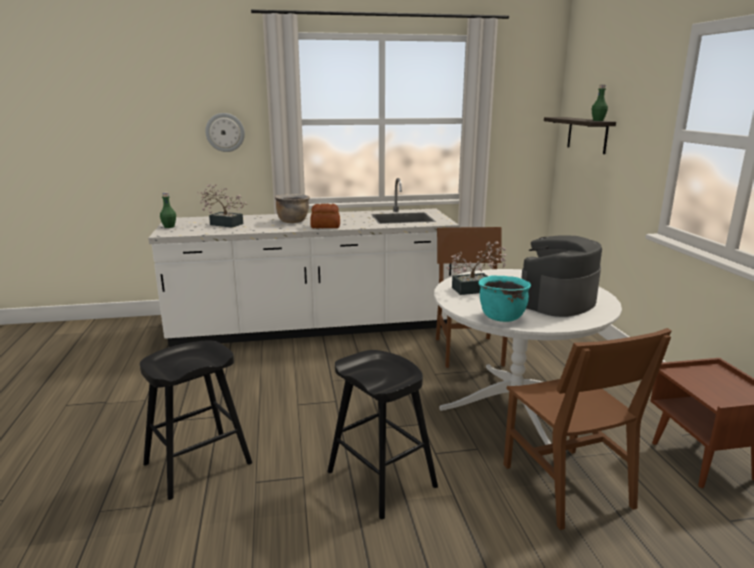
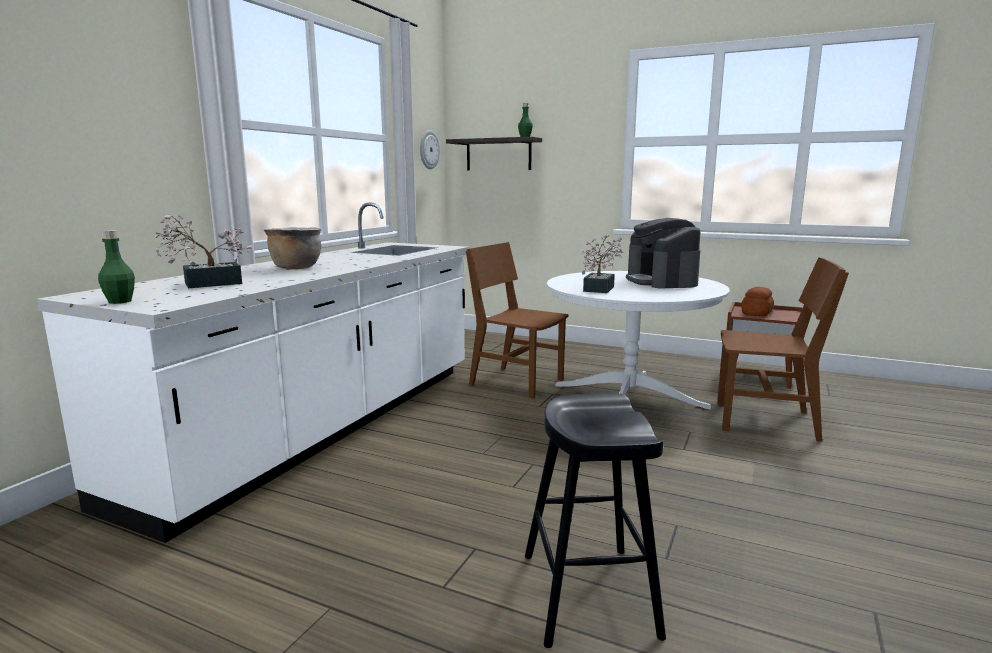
camera: 55 degrees left, 5 degrees down
wall clock [205,113,245,152] -> wall clock moved to [420,130,440,169]
bread [310,204,340,228] -> bread moved to [741,287,774,316]
black stool [328,350,438,519] -> none
turquoise cooking pot [479,276,531,322] -> none

